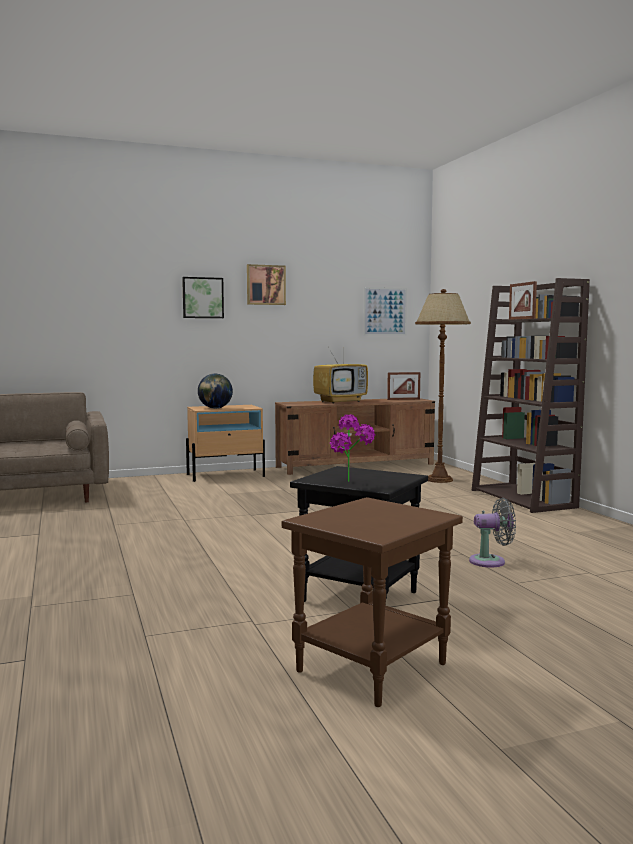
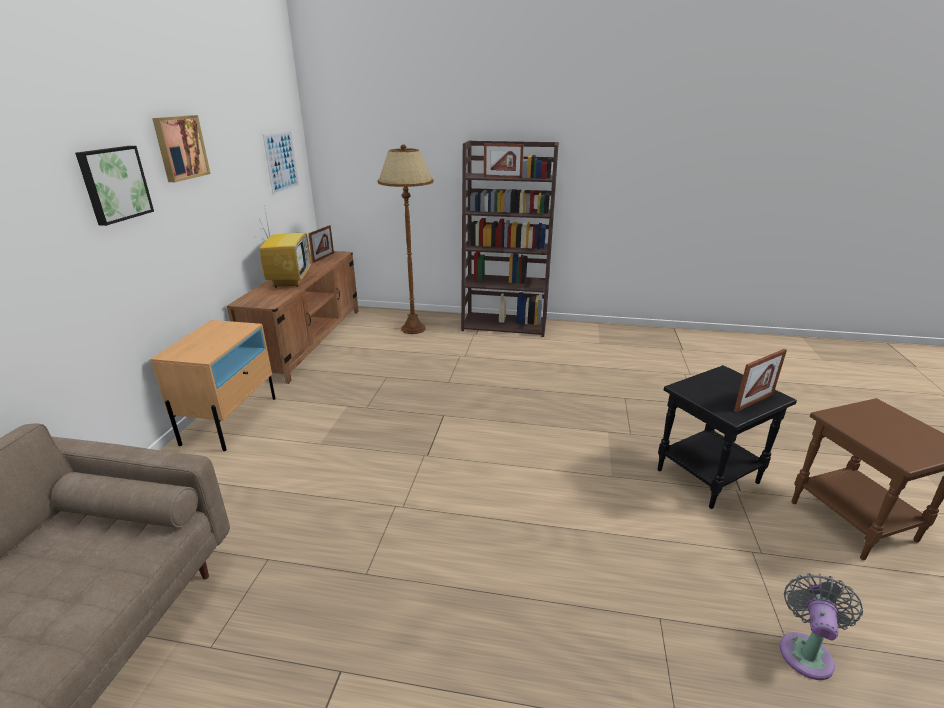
camera: 60 degrees left, 20 degrees up
globe [198,374,233,409] -> none
potted plant [330,414,375,482] -> picture frame [734,349,787,412]
grey fan [469,498,516,568] -> grey fan moved to [780,573,863,680]

